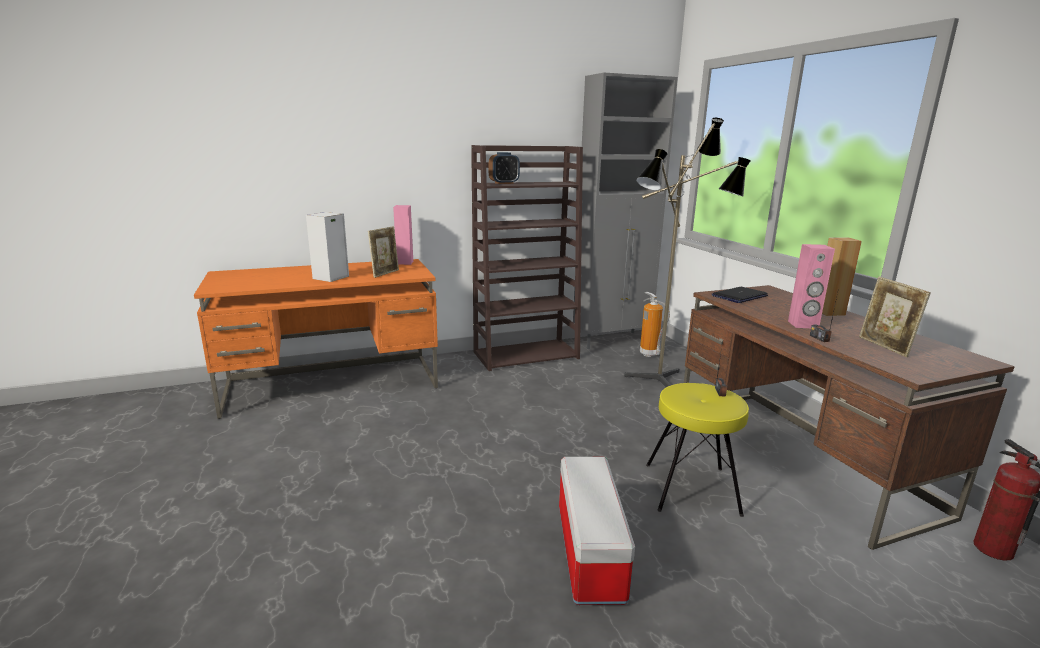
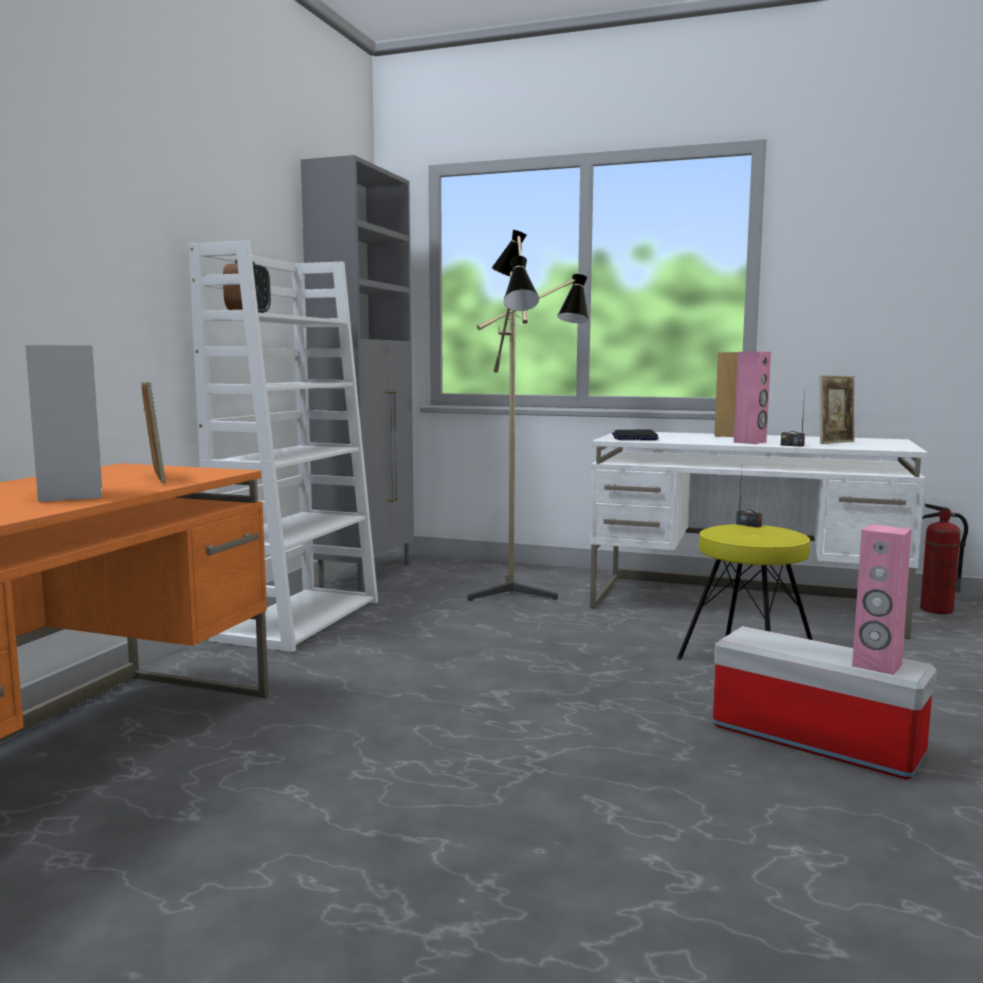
camera: 50 degrees left, 10 degrees down
pink speaker [393,205,413,265] -> pink speaker moved to [852,524,911,675]
brown bookcase [471,145,583,371] -> white bookcase [188,241,378,652]
fire extinguisher [640,292,670,357] -> none
brown desk [684,285,1015,550] -> white desk [590,432,928,639]
picture frame [859,277,931,357] -> picture frame turned 60 degrees counterclockwise [820,375,855,444]

